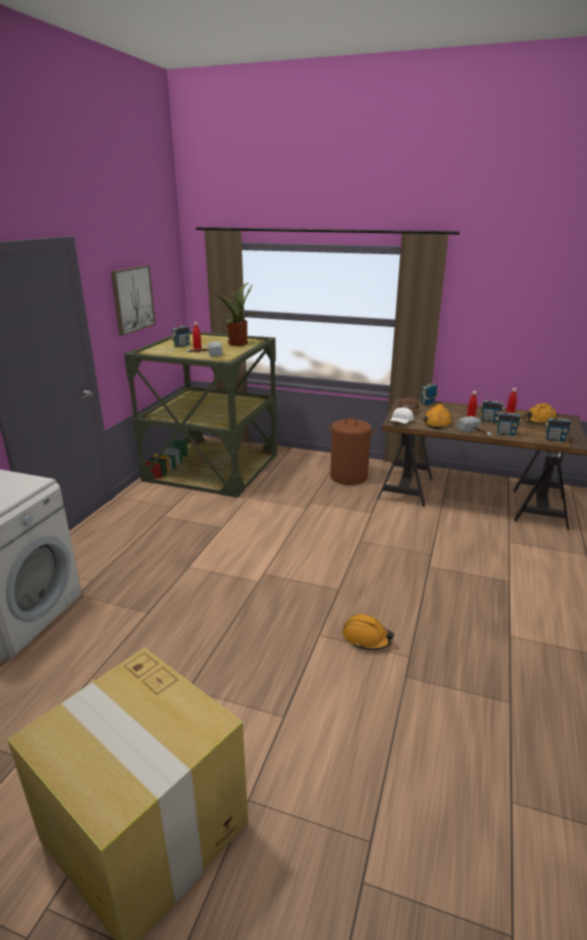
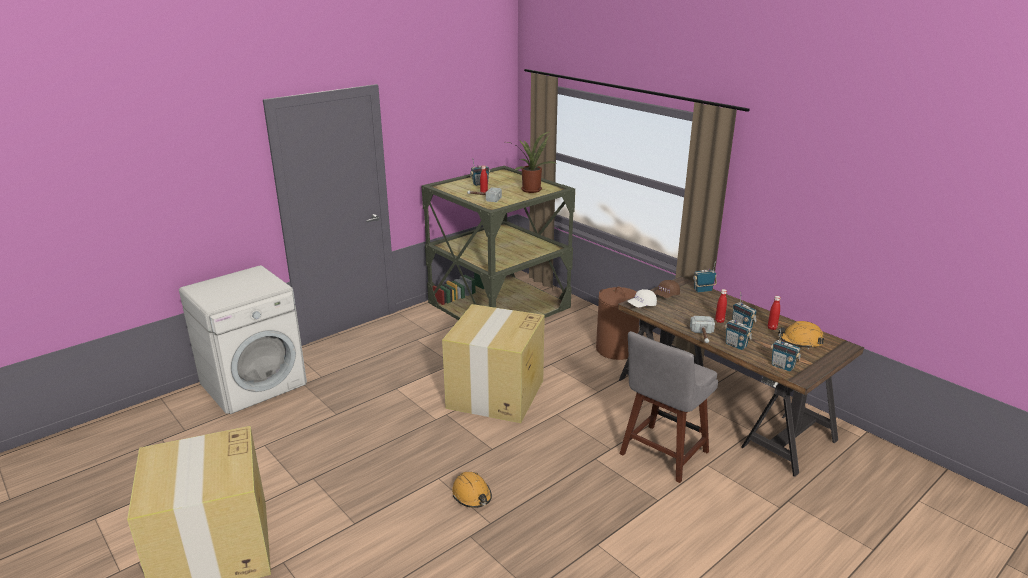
camera: 30 degrees right, 0 degrees up
picture [111,265,156,336] -> none
orange hard hat [422,404,453,429] -> none
none -> cardboard box [442,304,545,423]
none -> grey chair [619,331,718,483]

